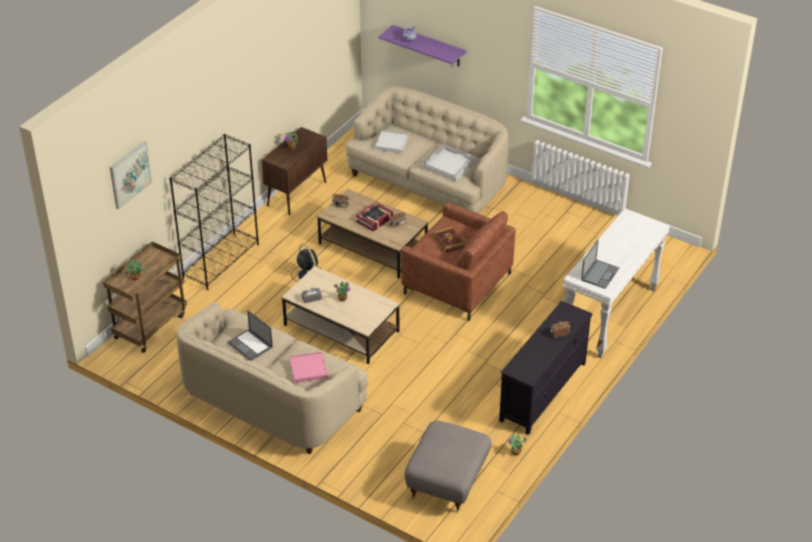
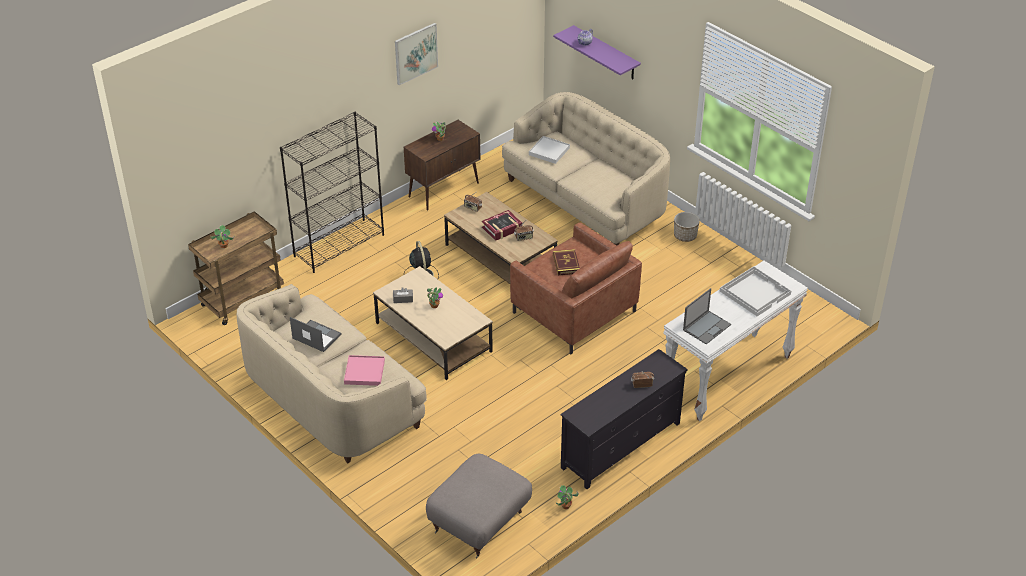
camera: 15 degrees right, 0 degrees up
picture [110,141,152,210] -> picture moved to [395,23,438,85]
laptop [228,310,273,361] -> laptop turned 150 degrees clockwise [290,317,342,352]
white tray [422,144,478,181] -> white tray moved to [720,266,791,316]
none -> planter [674,212,700,242]

